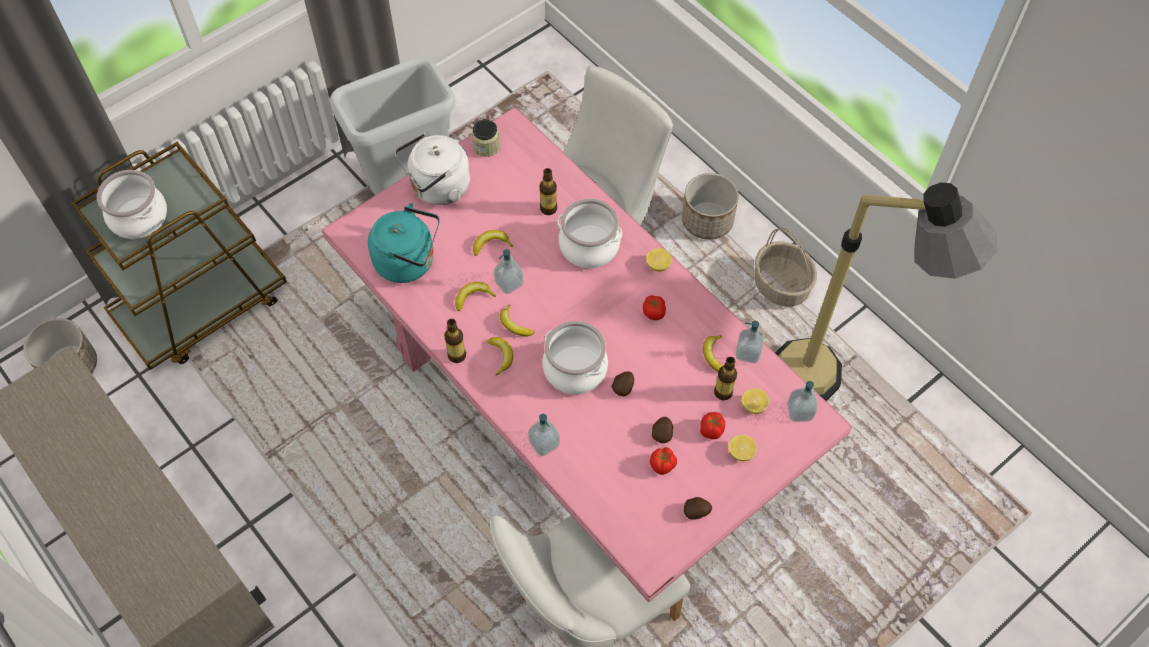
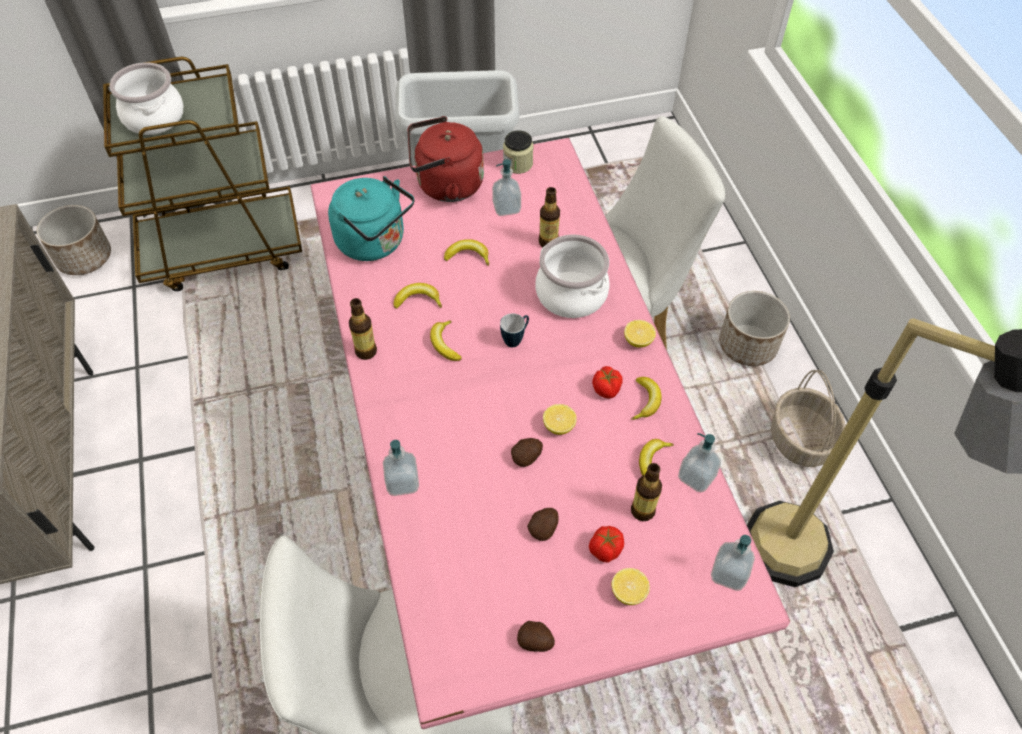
camera: 25 degrees right, 5 degrees down
white kettle [395,133,470,205] -> red kettle [408,116,484,202]
banana [487,337,513,376] -> banana moved to [631,377,662,420]
soap dispenser [494,249,524,294] -> soap dispenser moved to [492,159,521,216]
cooking pot [542,321,608,394] -> none
tomato [650,447,677,475] -> none
lemon [742,388,769,414] -> lemon moved to [543,404,577,435]
none -> mug [500,313,529,347]

